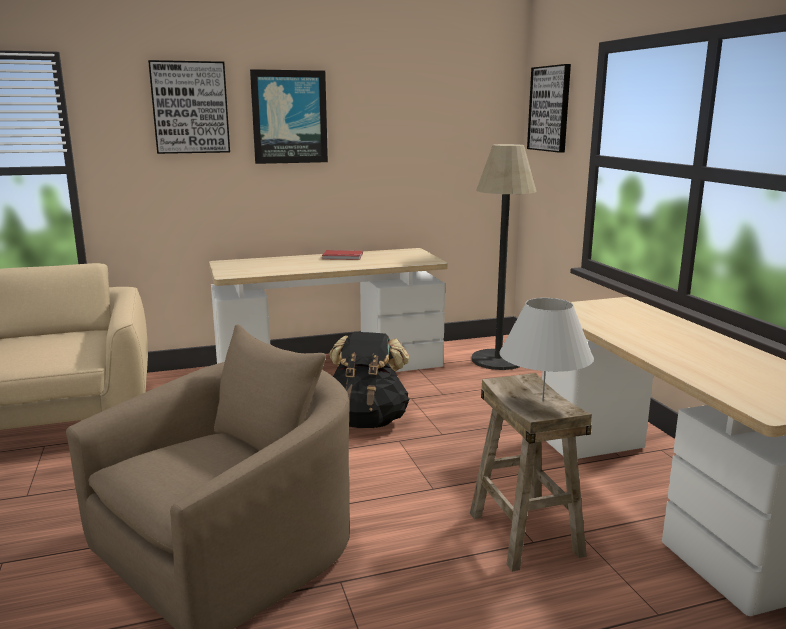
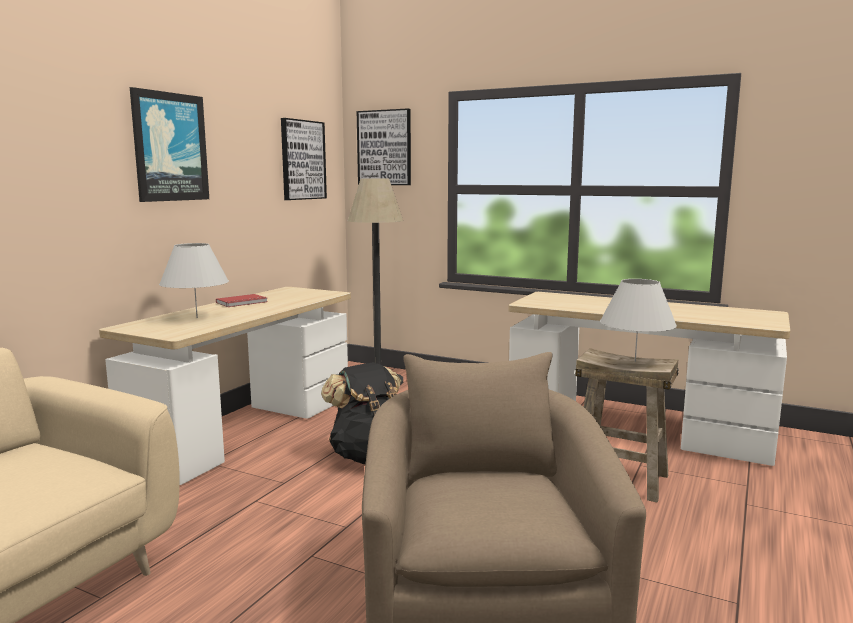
camera: 45 degrees left, 5 degrees down
picture [148,60,230,154] -> picture moved to [281,118,327,200]
none -> white table lamp [159,243,229,318]

